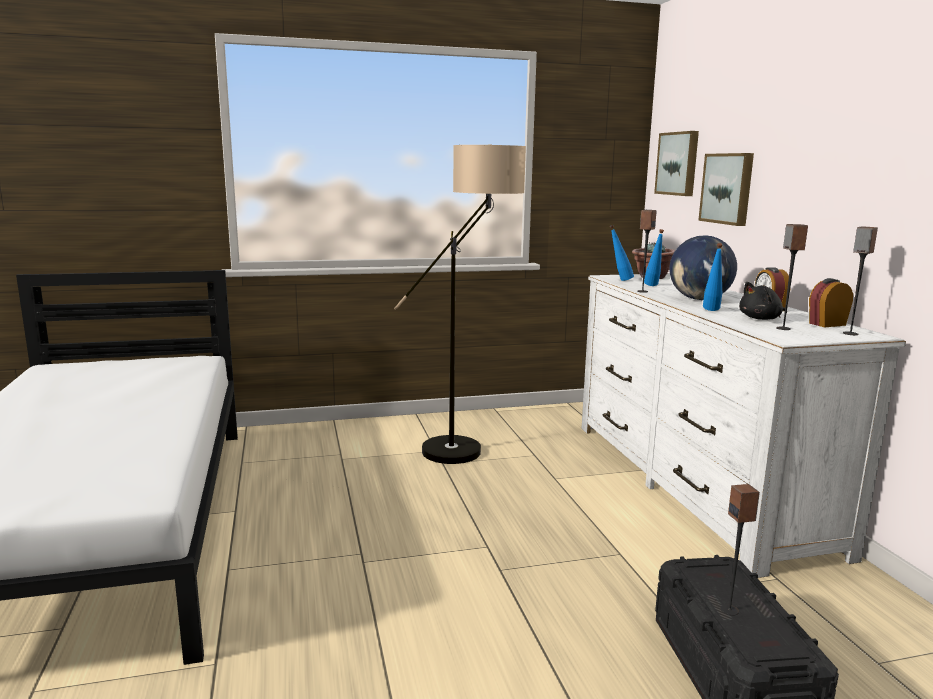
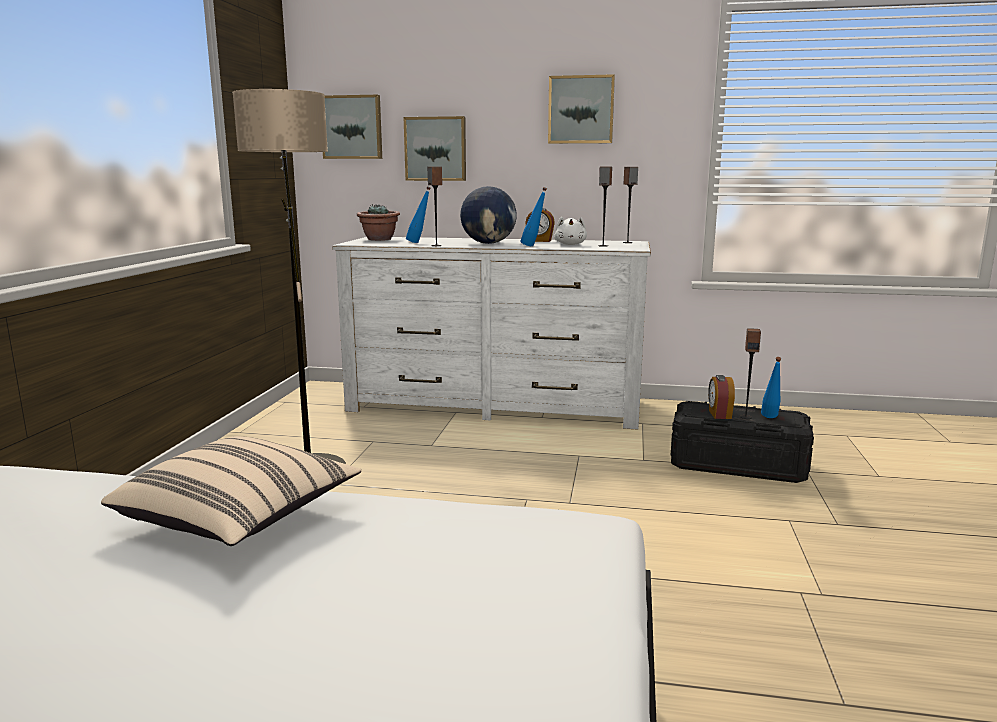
camera: 65 degrees left, 0 degrees up
blue bottle [610,225,634,281] -> blue bottle moved to [761,357,782,418]
black plush toy [739,282,787,320] -> white plush toy [554,217,587,245]
alarm clock [809,278,853,327] -> alarm clock moved to [708,375,735,419]
none -> beige pillow [101,436,361,546]
none -> picture [548,74,615,144]

